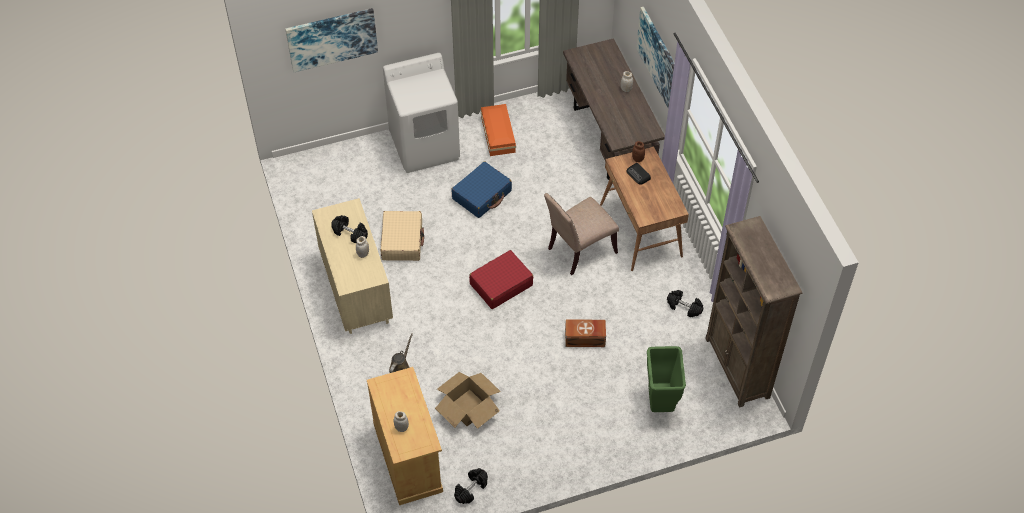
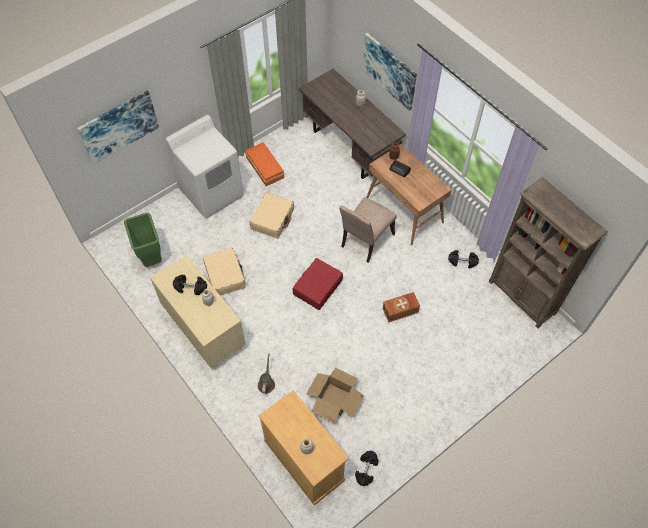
camera: 20 degrees left, 5 degrees up
blue suitcase [451,162,512,218] -> beige suitcase [250,192,294,239]
green trash can [647,346,686,412] -> green trash can moved to [124,213,162,267]

